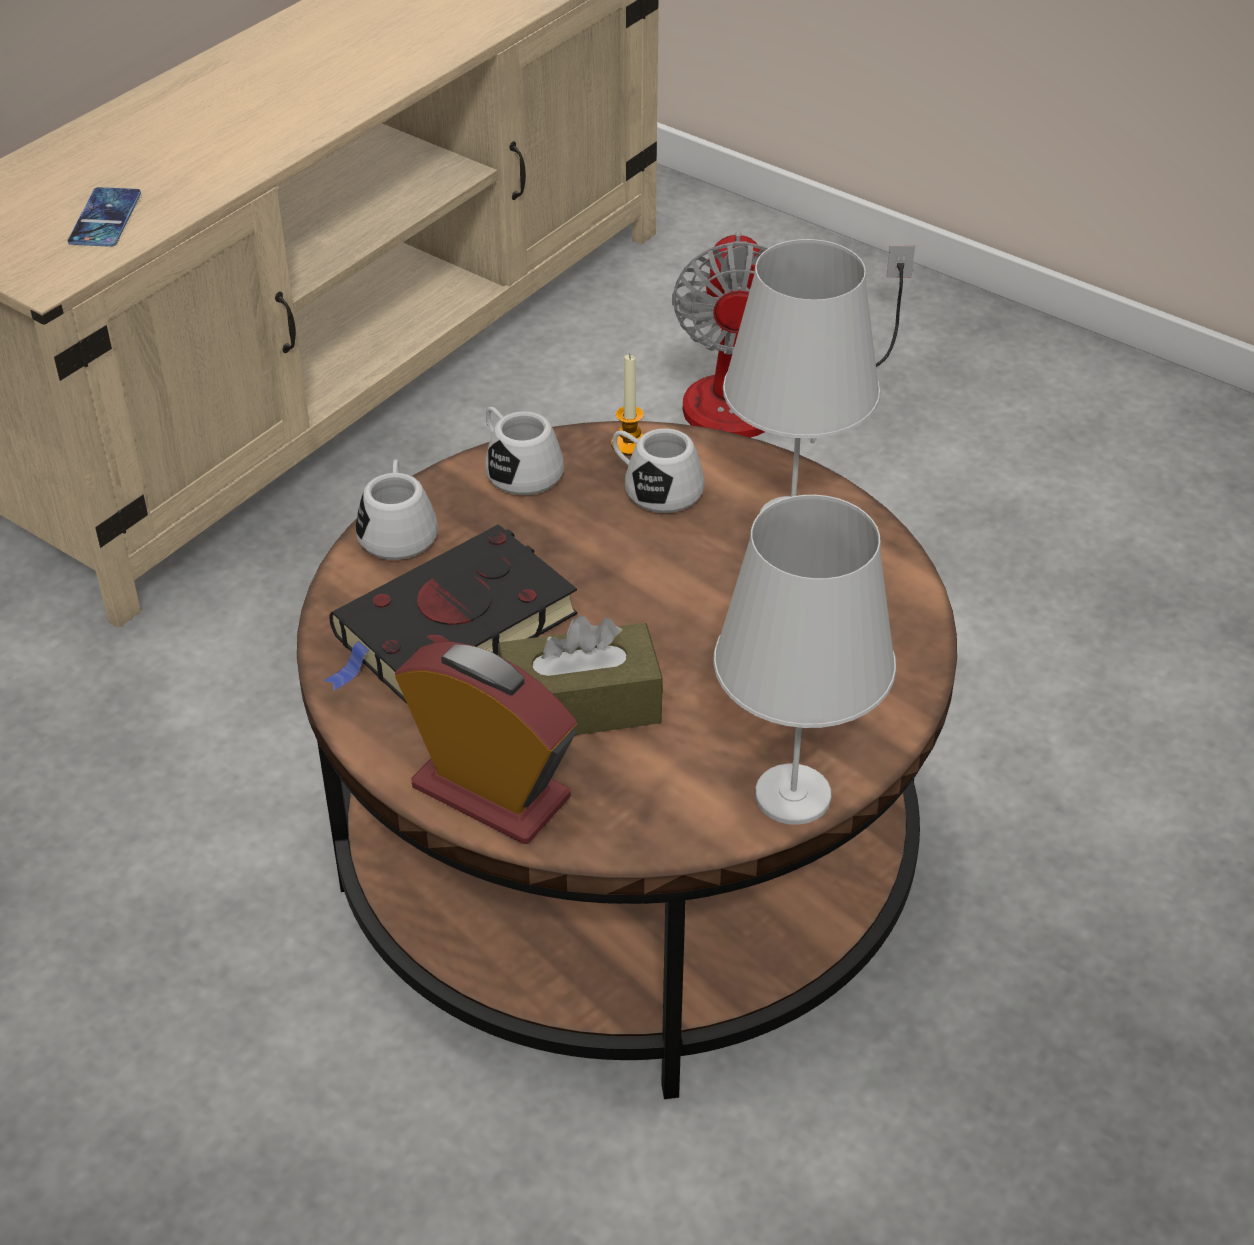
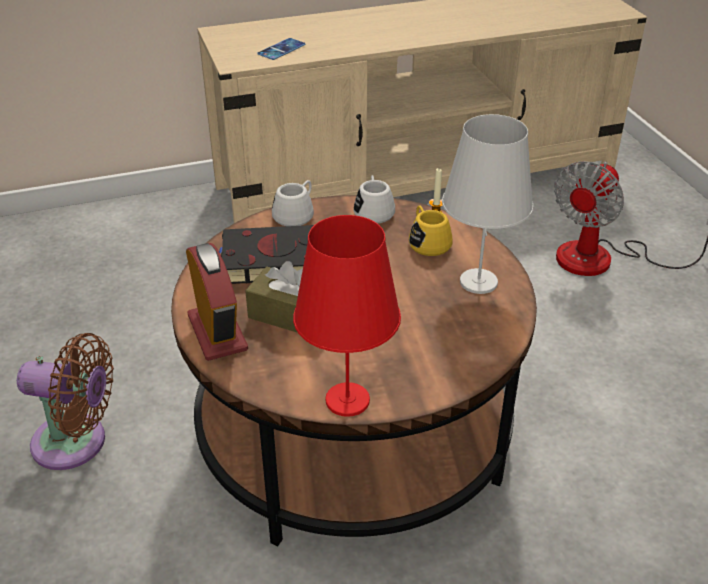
camera: 35 degrees right, 5 degrees down
white mug [612,428,704,513] -> yellow mug [409,205,453,256]
white table lamp [713,495,896,825] -> red table lamp [293,215,401,417]
none -> brown fan [17,333,114,470]

